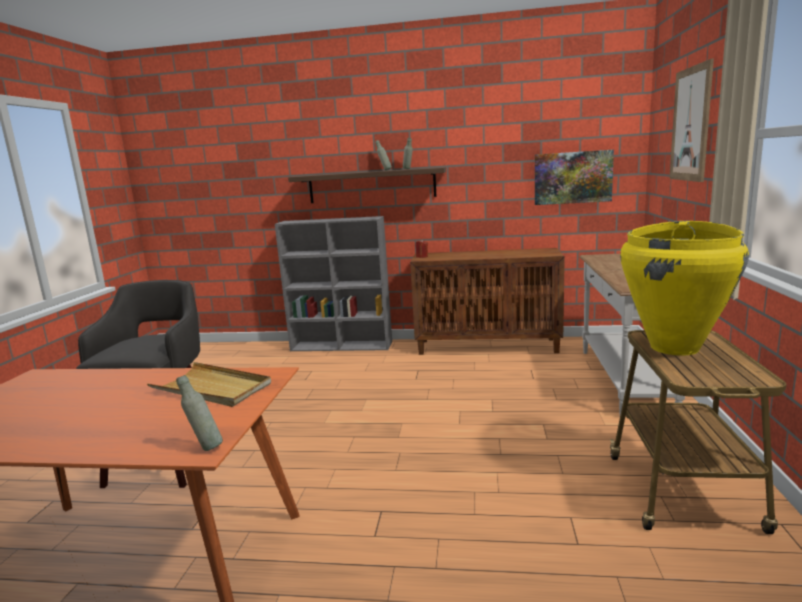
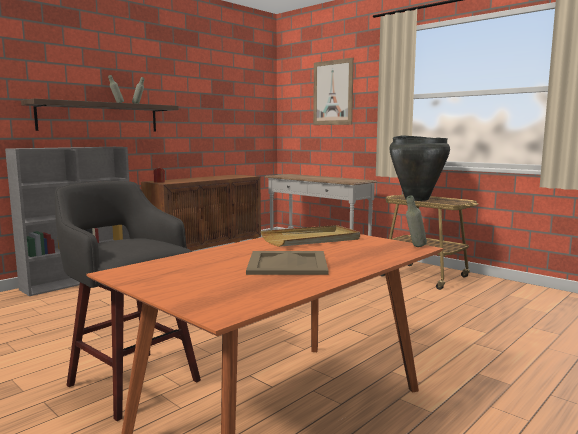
camera: 55 degrees left, 5 degrees down
picture [535,150,614,205] -> none
yellow vase [620,220,749,356] -> black vase [389,135,450,201]
none -> beige tray [246,251,329,275]

